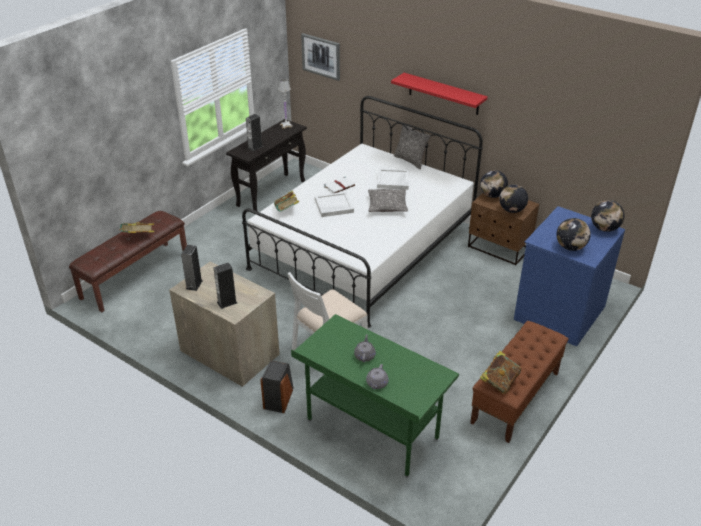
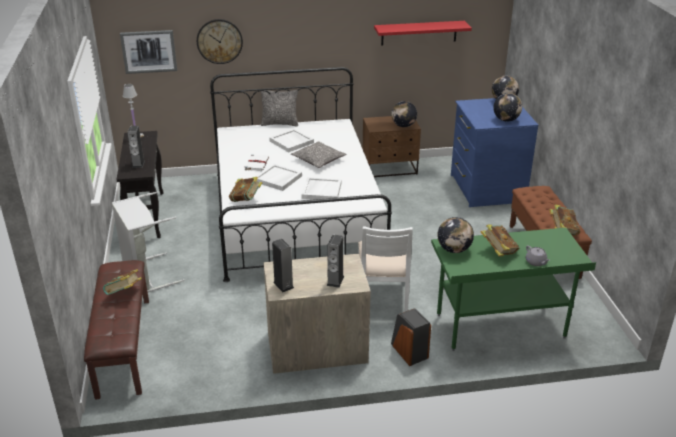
camera: 45 degrees left, 5 degrees down
grey teapot [354,334,376,362] -> book [481,224,519,257]
red shelf [391,73,488,115] -> red shelf moved to [374,21,472,46]
globe [480,170,508,198] -> globe moved to [437,217,474,253]
none -> grey laundry basket [112,191,185,292]
none -> wall clock [197,19,243,64]
none -> white tray [301,177,342,200]

